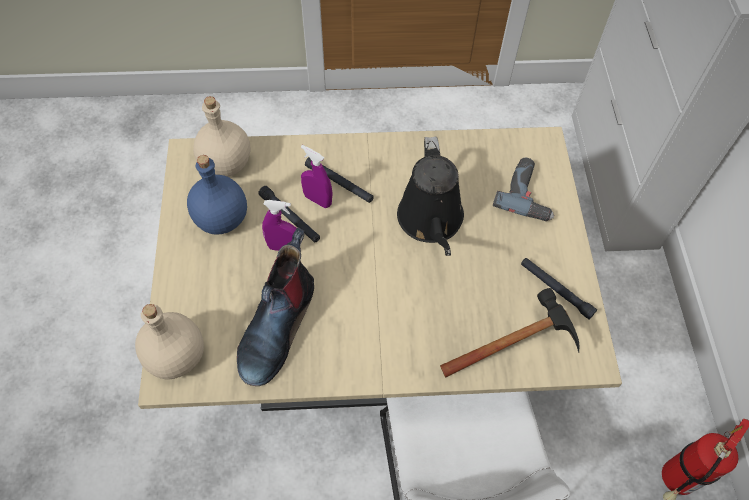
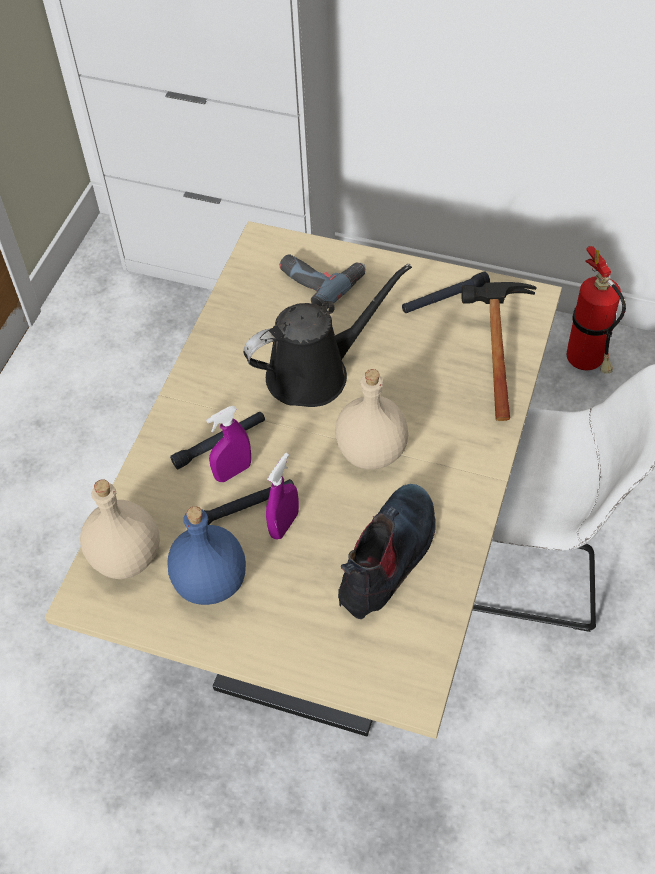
camera: 65 degrees left, 5 degrees down
beige bottle [135,304,204,379] -> beige bottle moved to [335,369,408,469]
boot [237,227,314,386] -> boot turned 105 degrees counterclockwise [338,484,436,619]
black watering can [397,137,464,256] -> black watering can turned 45 degrees counterclockwise [243,264,412,407]

